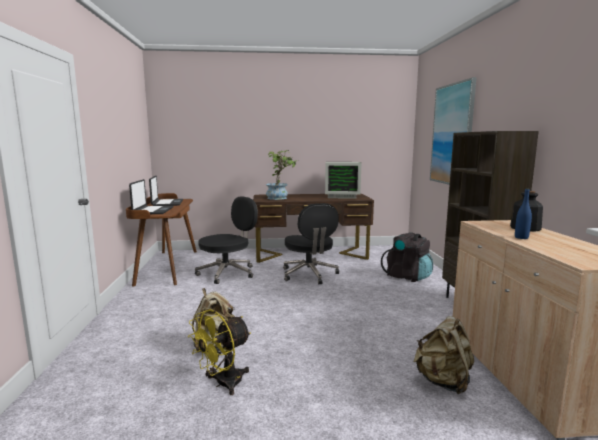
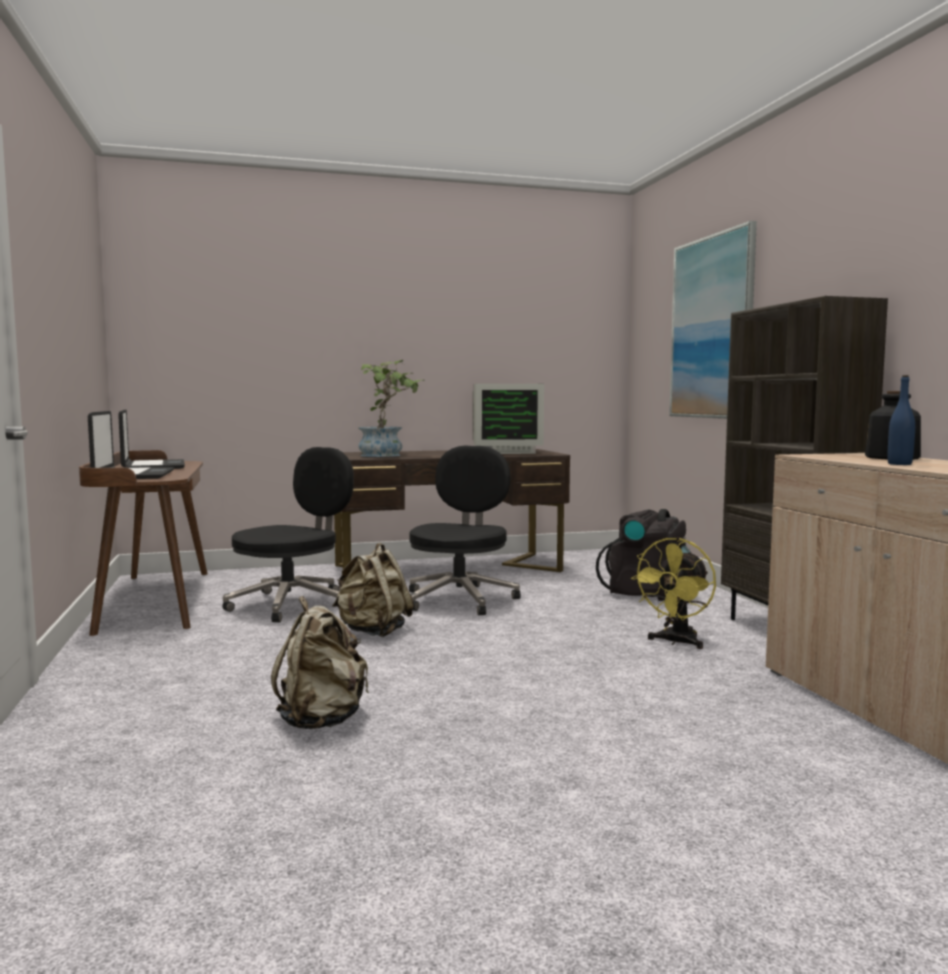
camera: 10 degrees left, 5 degrees down
yellow fan [188,309,251,395] -> yellow fan moved to [631,537,716,649]
black office chair [283,203,339,284] -> black office chair turned 135 degrees counterclockwise [409,445,521,615]
beige backpack [414,316,474,394] -> beige backpack moved to [332,543,414,637]

